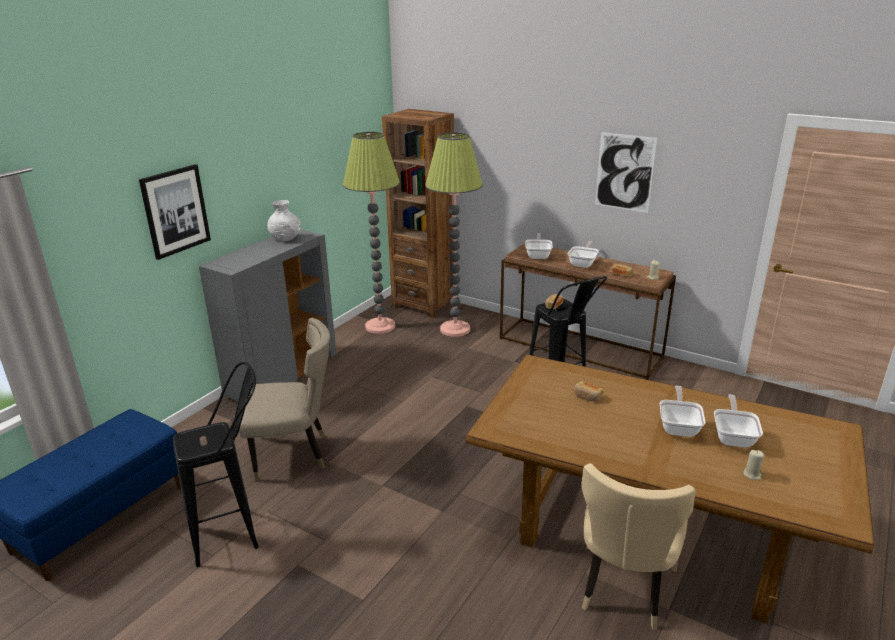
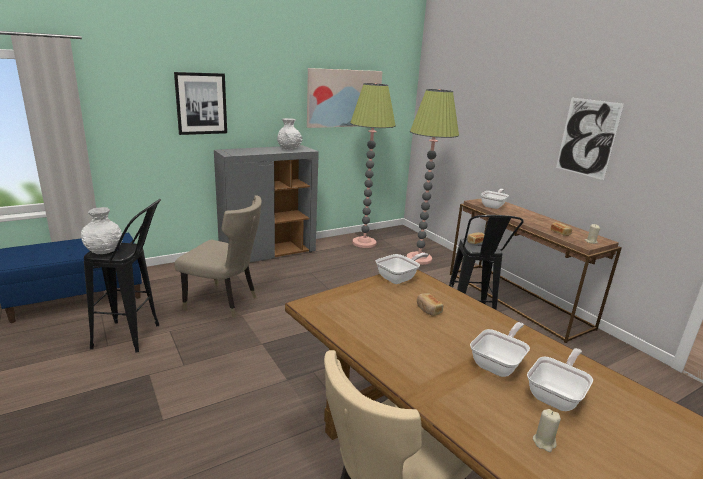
camera: 25 degrees right, 5 degrees down
brown bookcase [382,109,454,318] -> none
frying pan [568,241,599,268] -> frying pan moved to [376,253,429,284]
none -> white vase [81,207,122,254]
none -> picture [307,68,383,128]

